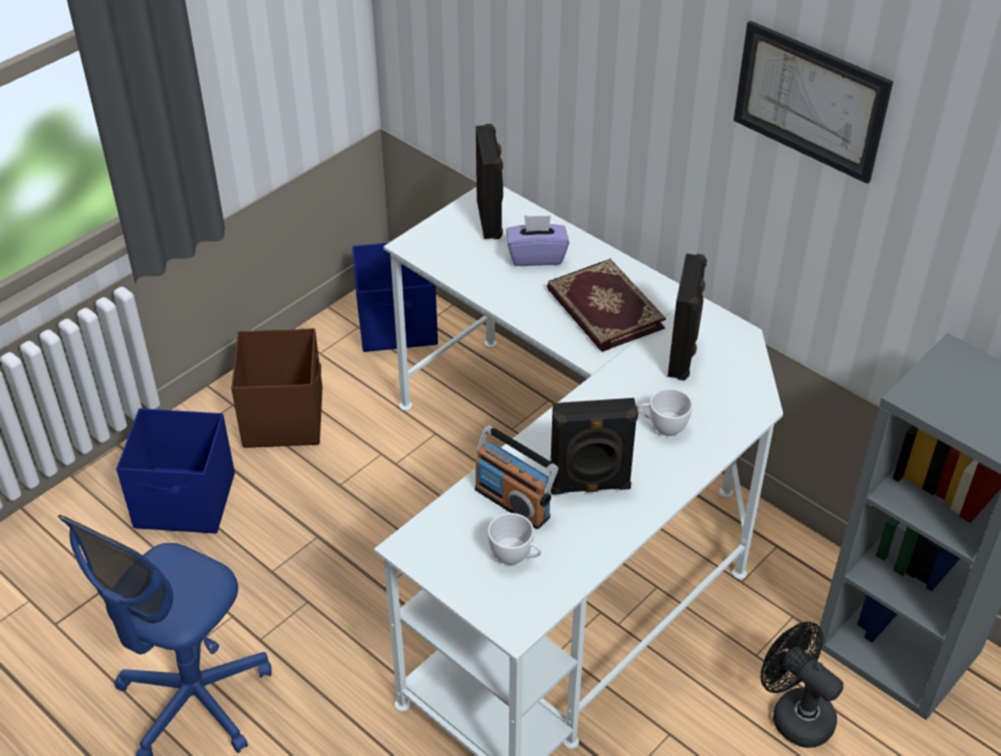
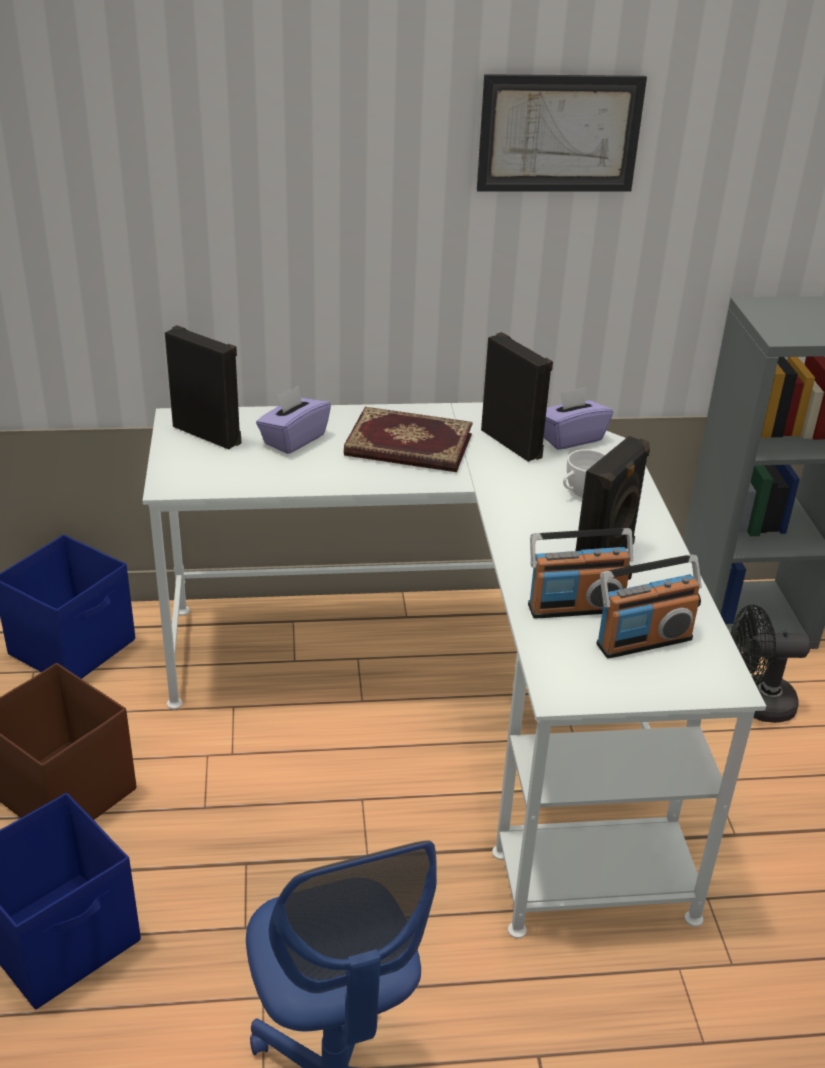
camera: 50 degrees left, 10 degrees down
white cup [488,513,542,565] -> radio [596,554,702,658]
none -> purple tissue box [544,387,613,450]

